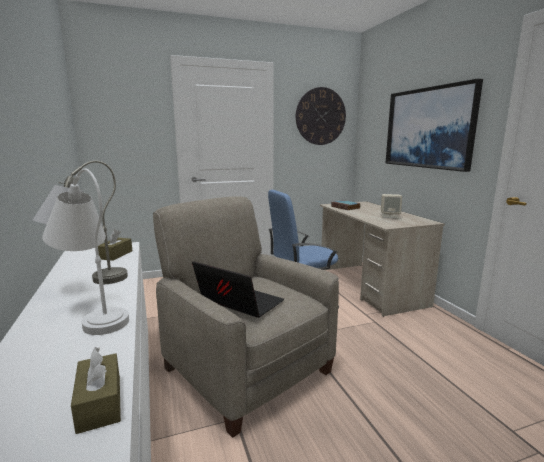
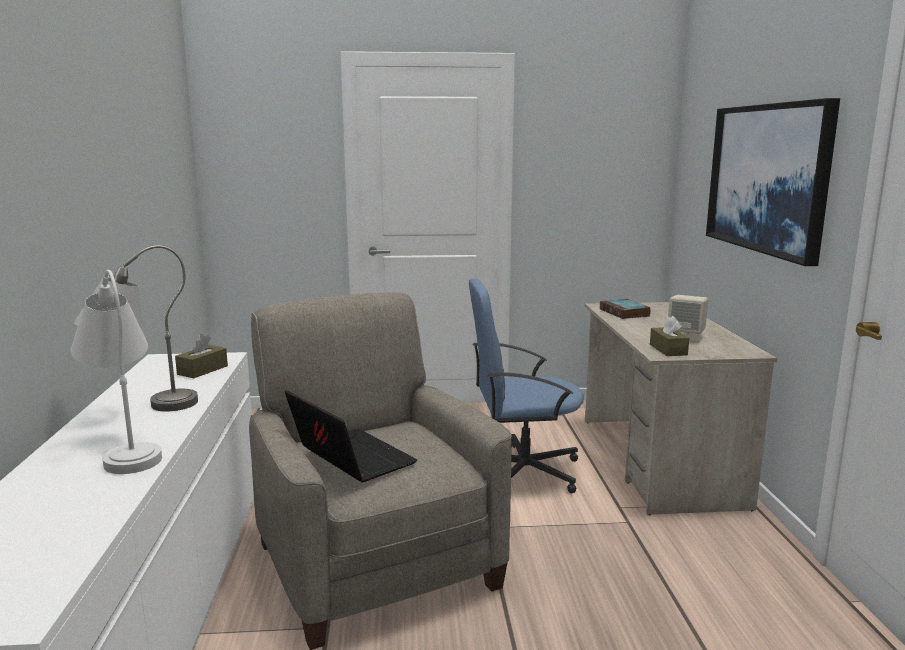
camera: 15 degrees right, 0 degrees up
brown tissue box [71,347,121,434] -> brown tissue box moved to [650,316,689,356]
wall clock [296,87,346,145] -> none

